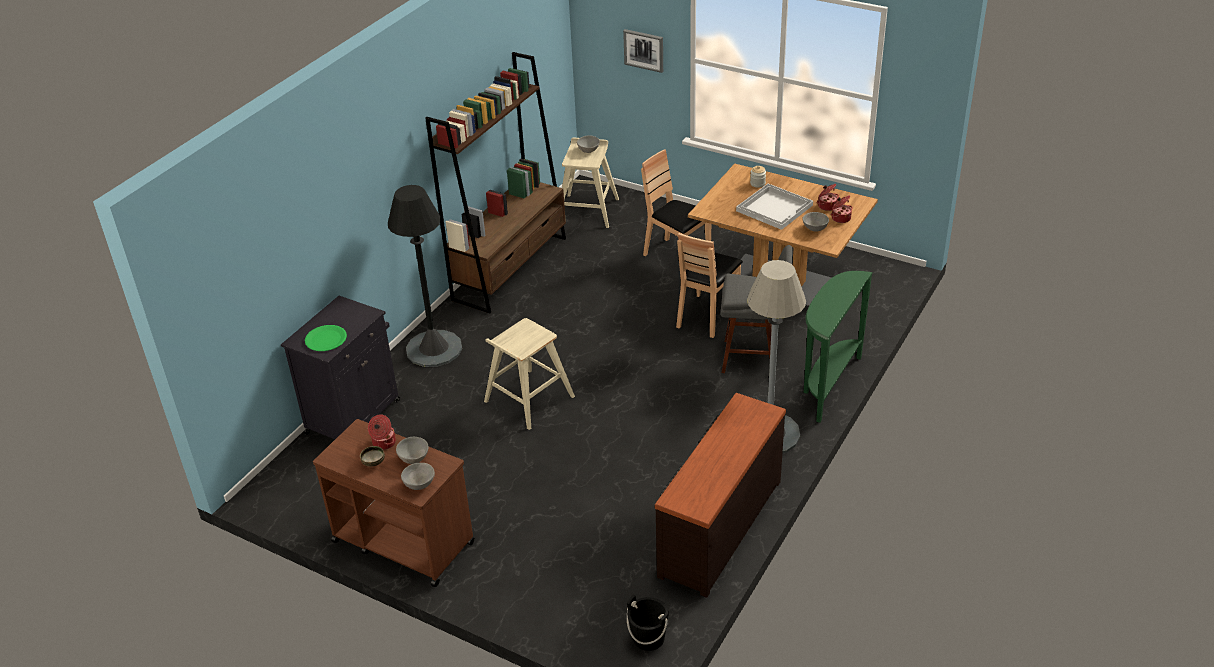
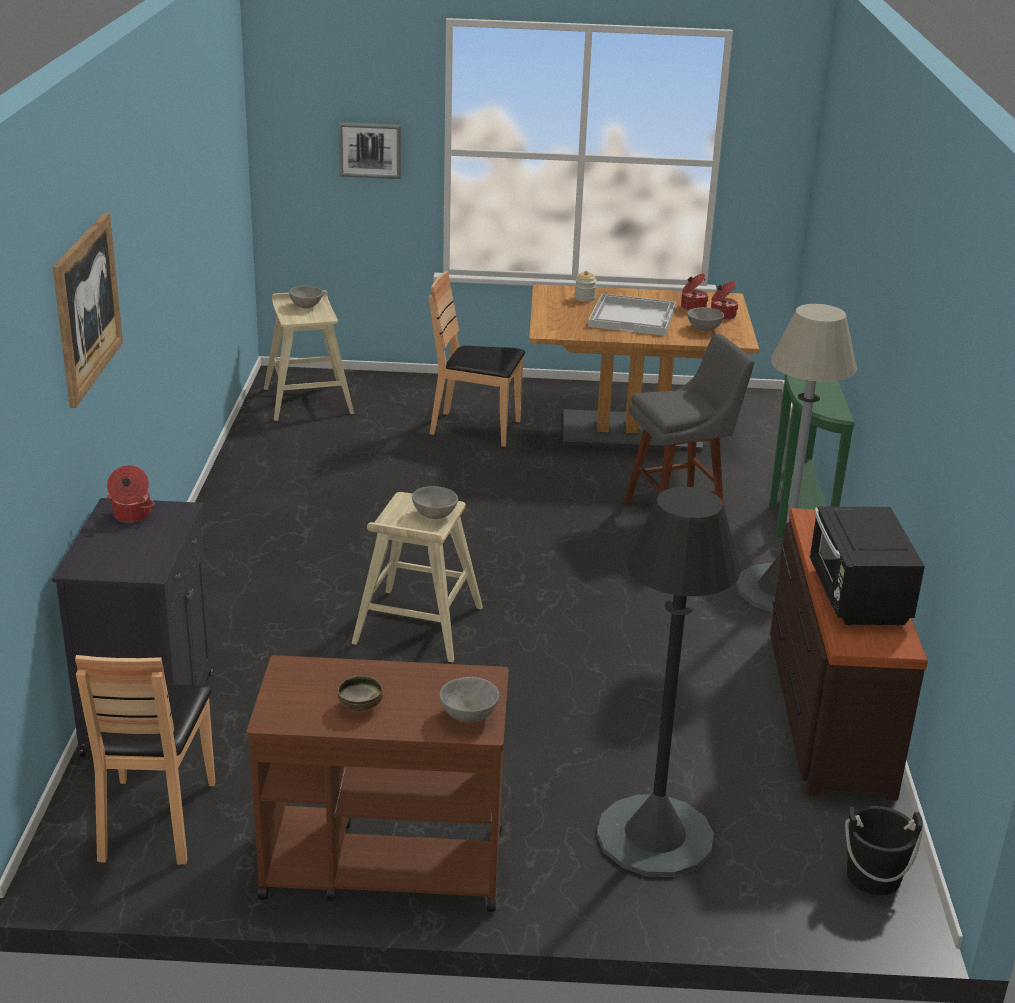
camera: 30 degrees left, 10 degrees down
green plate [305,325,347,351] -> none
cooking pot [368,414,396,450] -> cooking pot moved to [107,465,155,523]
black floor lamp [388,185,462,367] -> black floor lamp moved to [597,487,741,877]
grey bowl [396,437,429,464] -> grey bowl moved to [412,486,458,519]
brown bookcase [425,52,566,313] -> none
brown chair [676,233,743,338] -> brown chair moved to [75,655,215,865]
none -> picture [53,213,123,408]
none -> black microwave [809,507,925,626]

